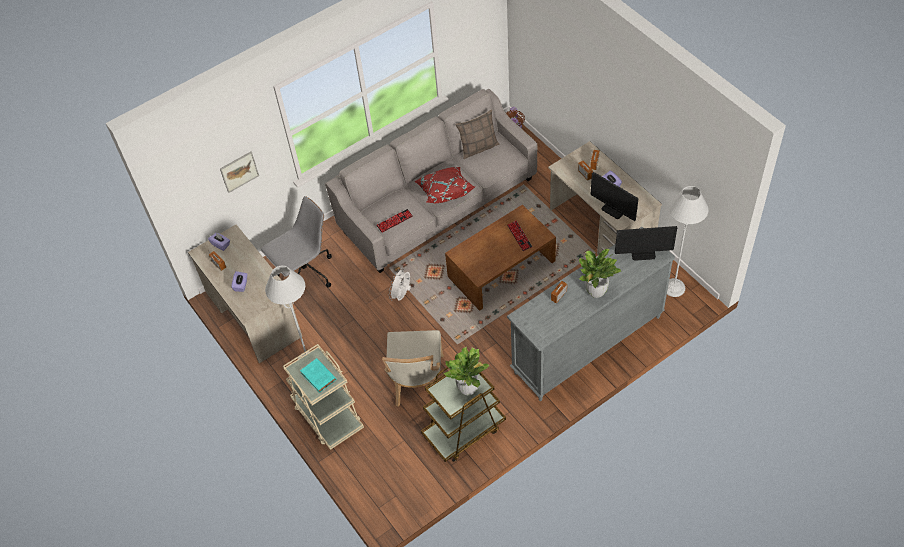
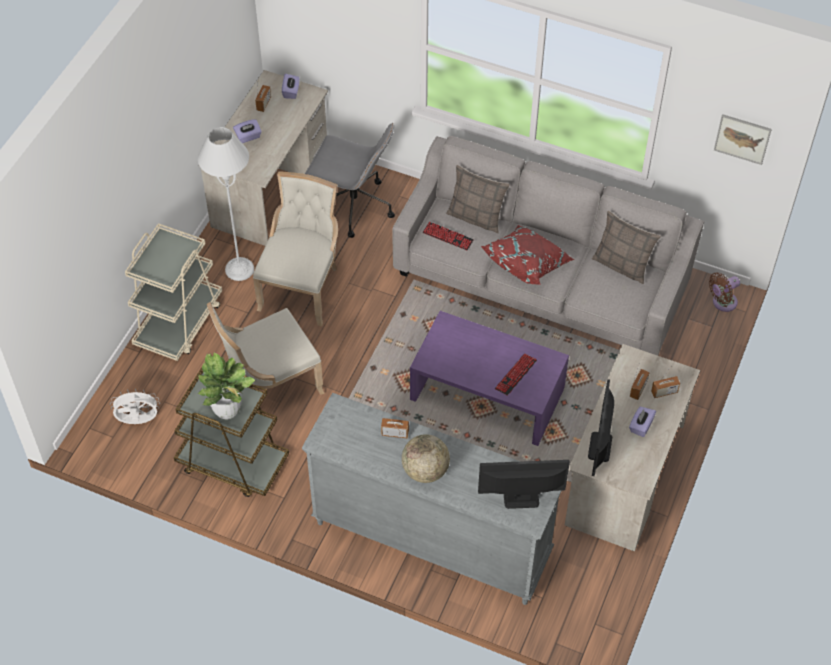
camera: 55 degrees right, 0 degrees up
picture [220,152,259,193] -> picture moved to [714,114,772,165]
turquoise book [300,358,336,393] -> none
white fan [389,269,411,301] -> white fan moved to [110,389,160,424]
brown coffee table [445,205,556,311] -> purple coffee table [410,311,569,446]
potted plant [579,249,621,298] -> globe [402,434,450,483]
monitor [615,226,677,261] -> monitor turned 120 degrees clockwise [478,460,570,509]
grey floor lamp [667,186,709,297] -> none
none -> beige chair [253,171,338,326]
none -> pillow [446,165,510,233]

